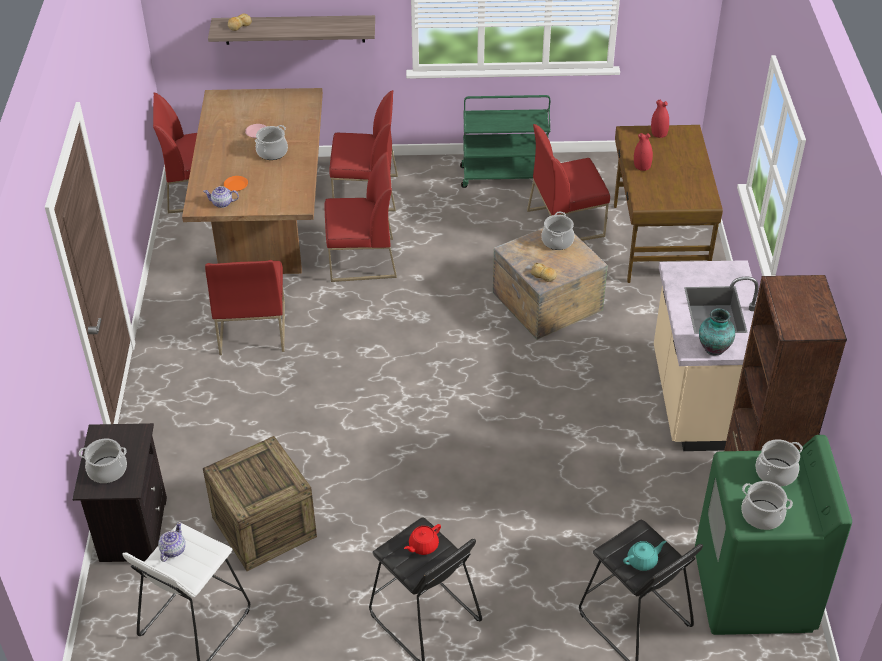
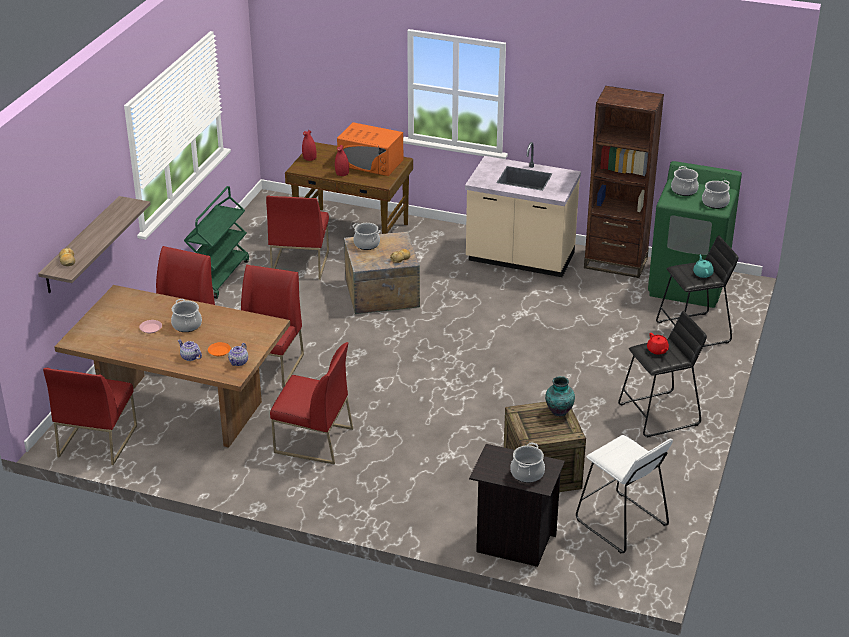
camera: 70 degrees left, 10 degrees down
teapot [158,522,185,562] -> teapot moved to [178,340,202,361]
vase [699,308,735,356] -> vase moved to [545,376,575,416]
none -> orange microwave [337,122,403,176]

